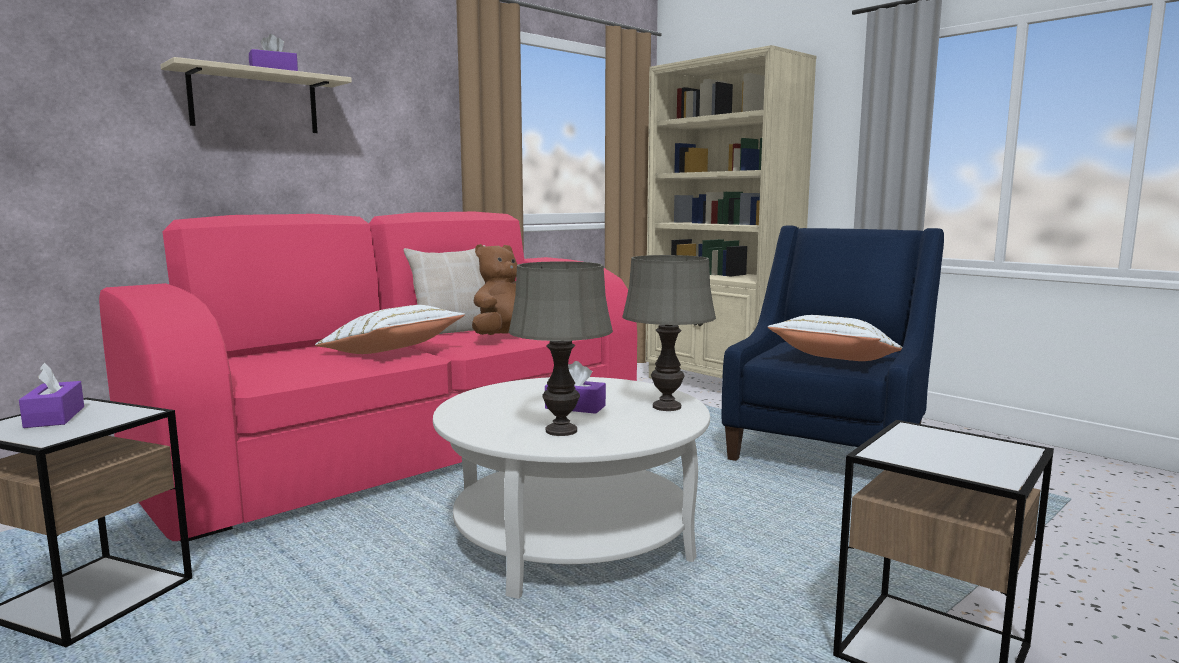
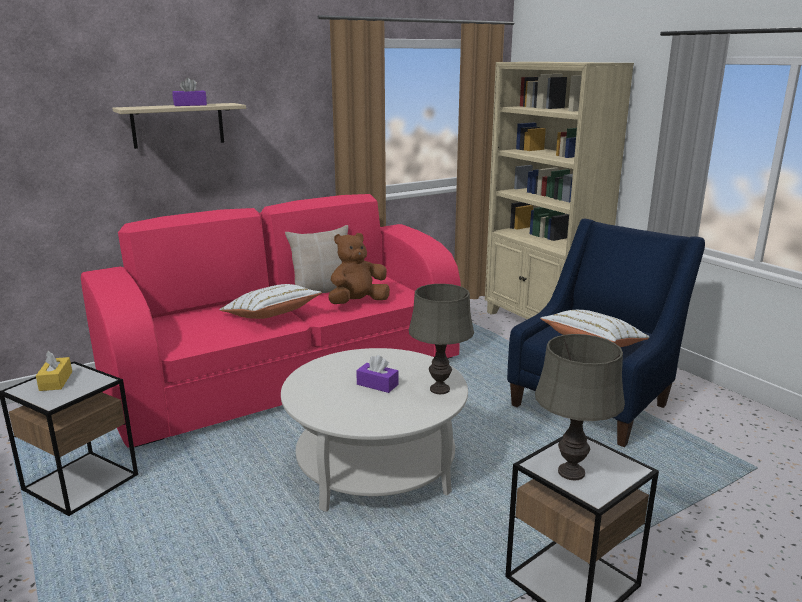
camera: 10 degrees right, 10 degrees up
purple tissue box [19,363,84,428] -> yellow tissue box [36,351,72,391]
grey table lamp [509,261,613,436] -> grey table lamp moved to [535,334,625,480]

